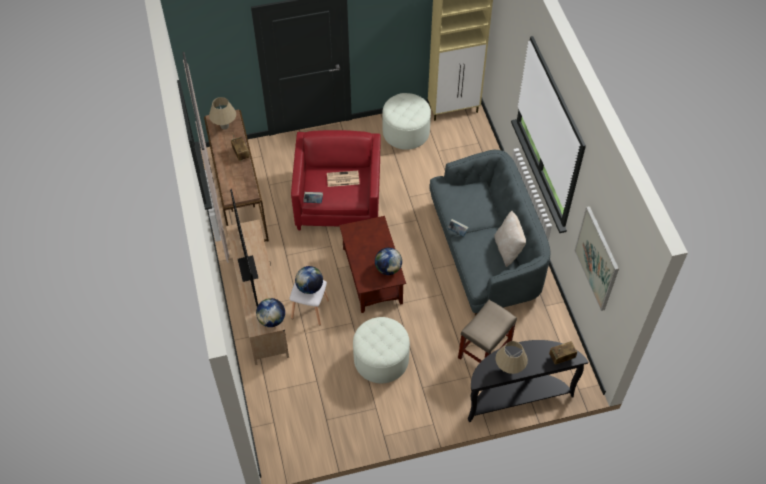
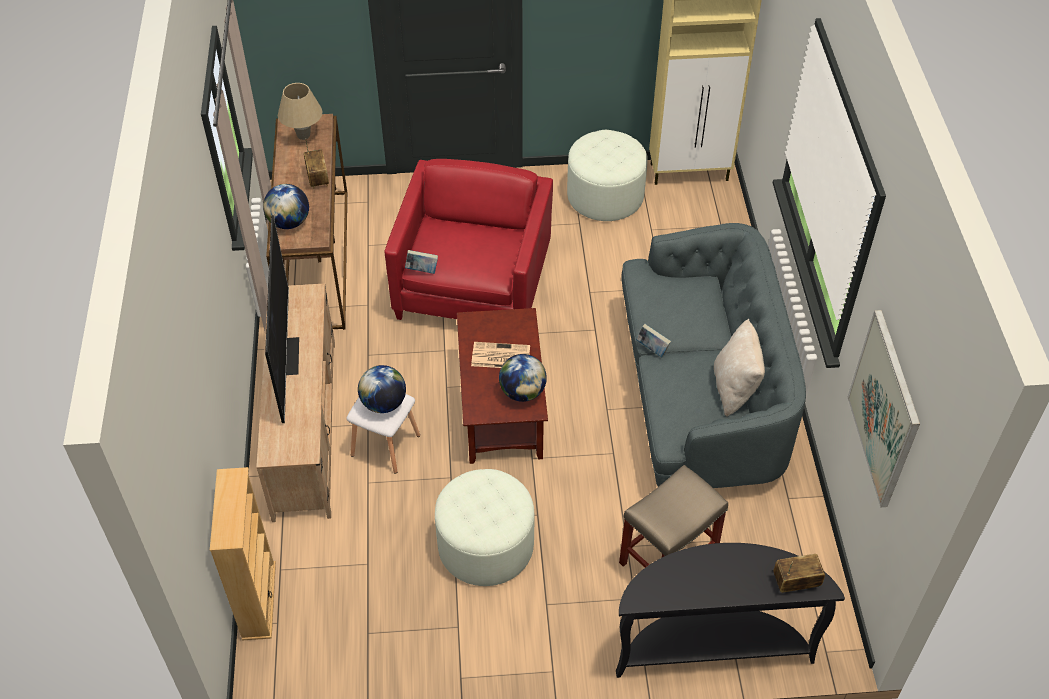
camera: 10 degrees right, 5 degrees down
globe [256,298,285,327] -> globe moved to [263,184,309,229]
newspaper [327,171,360,187] -> newspaper moved to [471,342,530,368]
beige table lamp [495,341,528,374] -> none
none -> beige bookcase [210,467,276,641]

